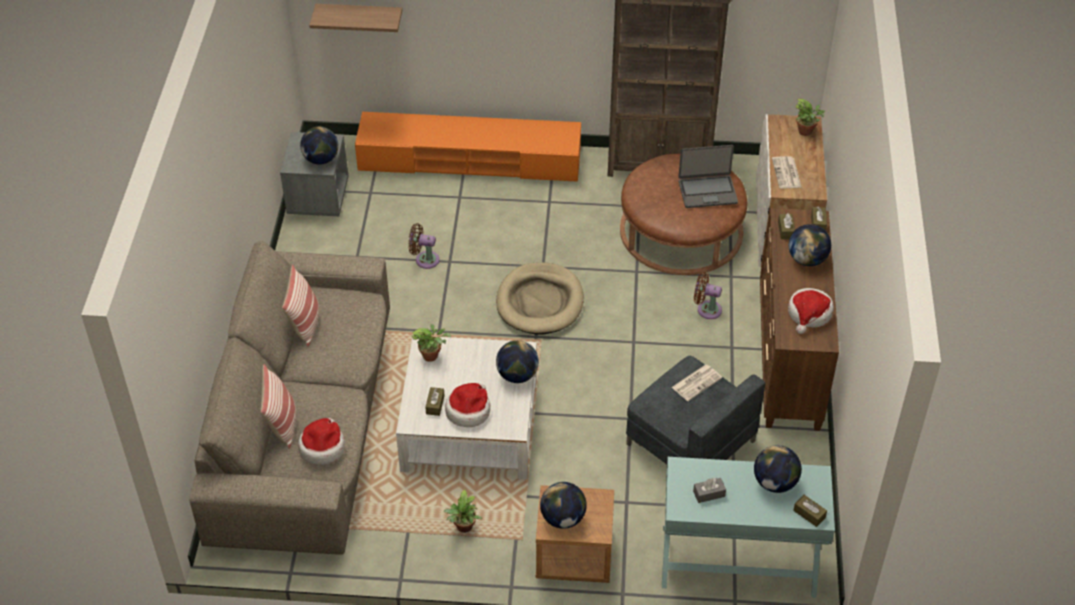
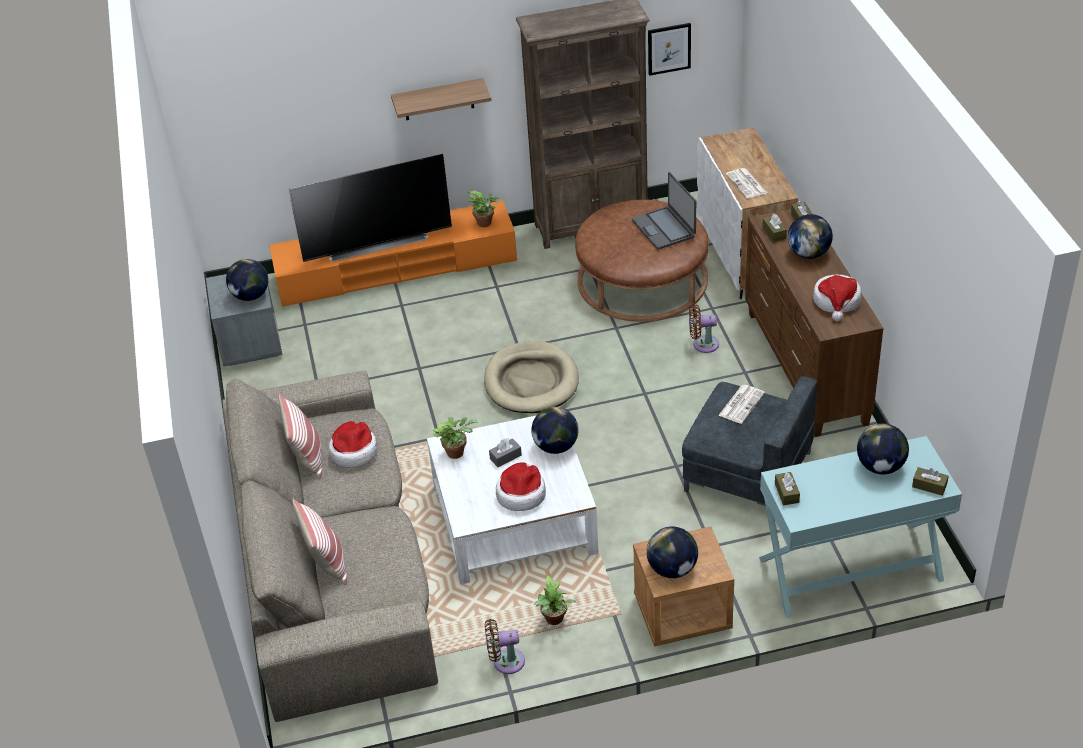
camera: 15 degrees left, 5 degrees down
hat [298,418,345,465] -> hat moved to [329,421,378,468]
shelf [309,4,402,32] -> shelf moved to [391,78,492,120]
brown fan [409,223,439,269] -> brown fan moved to [485,619,525,674]
brown tissue box [425,387,445,416] -> brown tissue box moved to [775,472,800,505]
laptop [678,145,738,208] -> laptop turned 90 degrees clockwise [632,172,696,250]
grey tissue box [693,478,726,503] -> grey tissue box moved to [489,438,522,467]
potted plant [796,99,825,136] -> potted plant moved to [467,191,499,227]
none -> television [289,154,452,262]
none -> picture [648,23,691,76]

